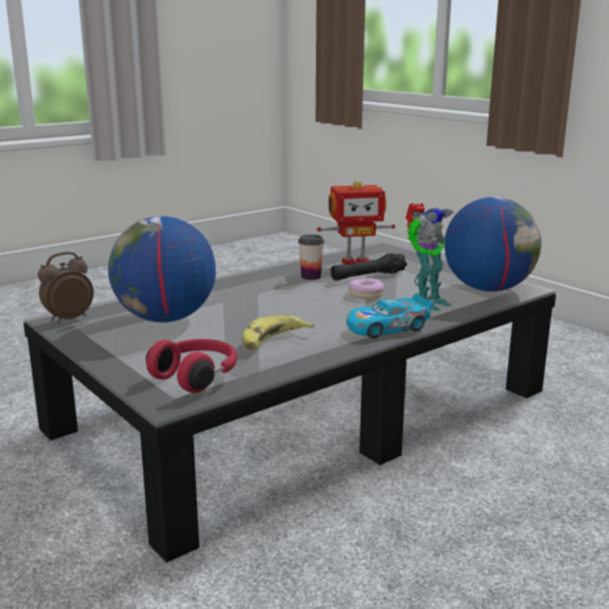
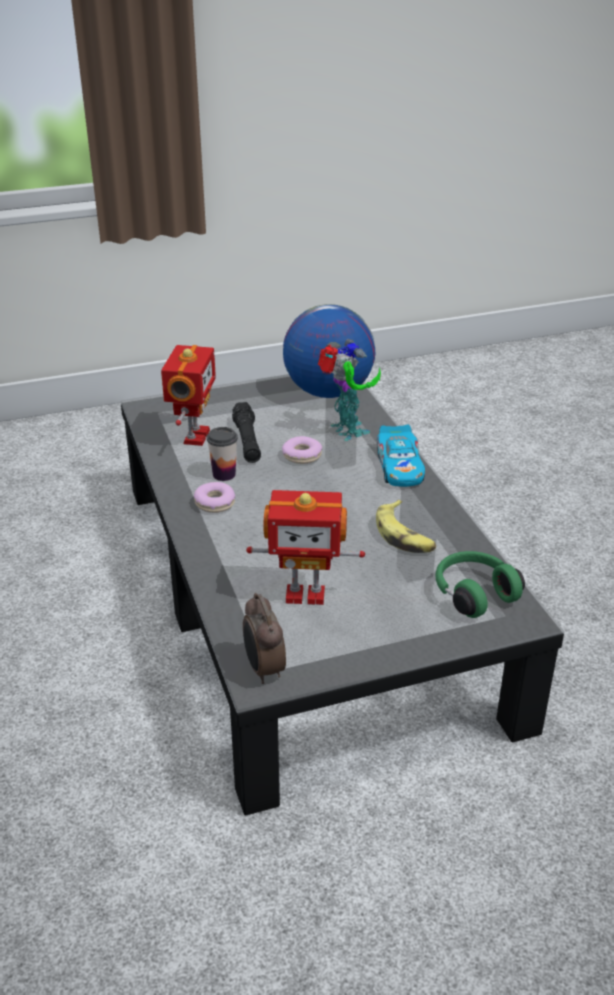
camera: 70 degrees left, 15 degrees up
globe [108,216,216,323] -> toy robot [246,490,365,605]
red headphones [146,339,238,393] -> green headphones [435,551,525,618]
none -> donut [194,482,235,513]

